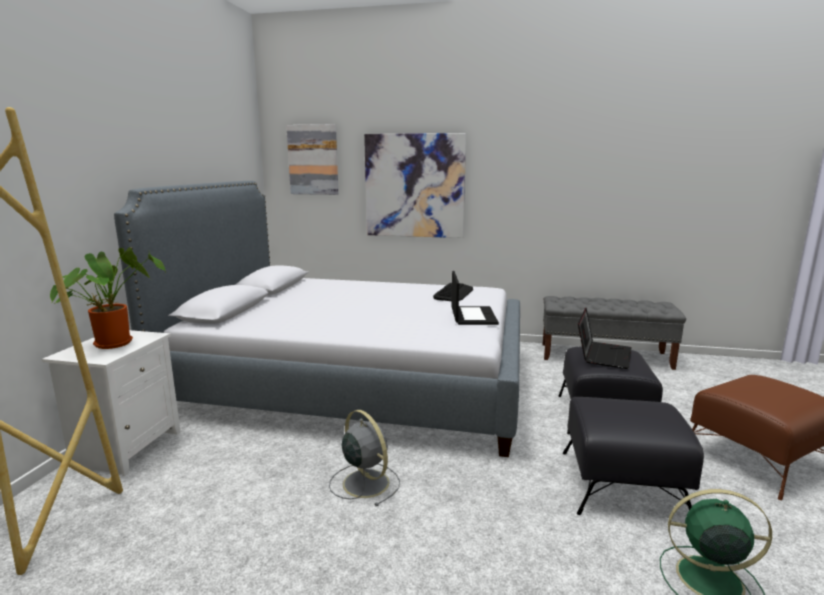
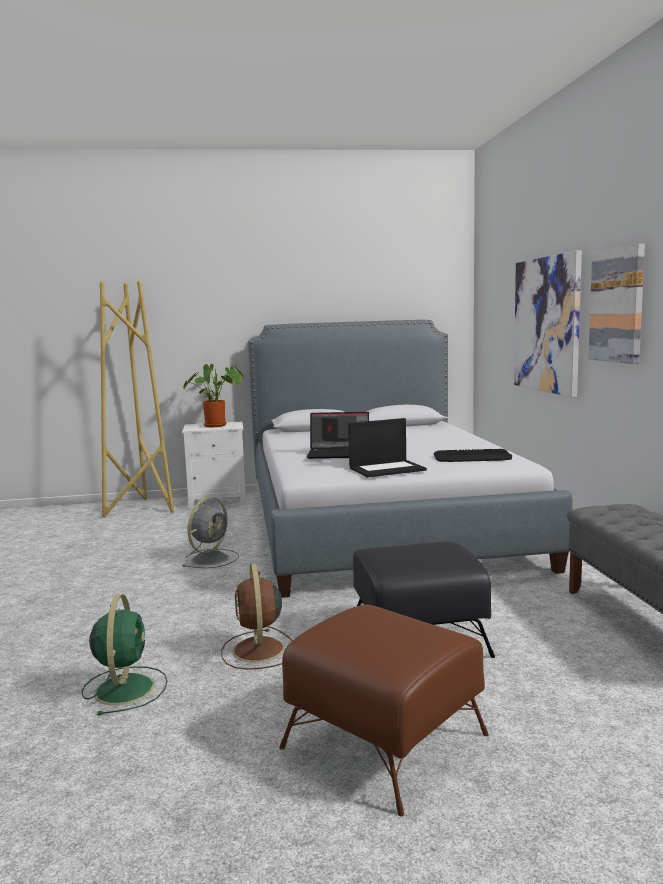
camera: 70 degrees right, 5 degrees down
picture [286,124,338,195] -> picture moved to [588,244,645,364]
black ottoman [563,397,704,515] -> brown fan [221,564,293,670]
laptop [578,308,632,369] -> laptop moved to [307,412,369,459]

